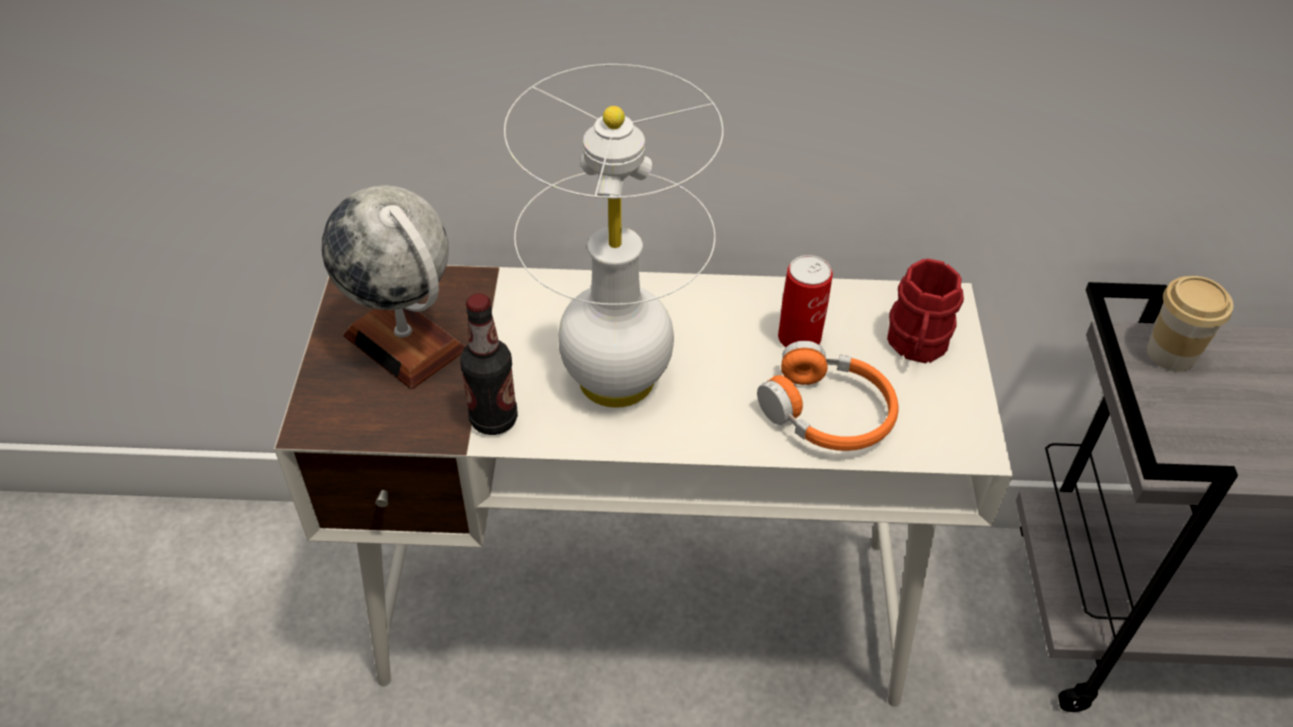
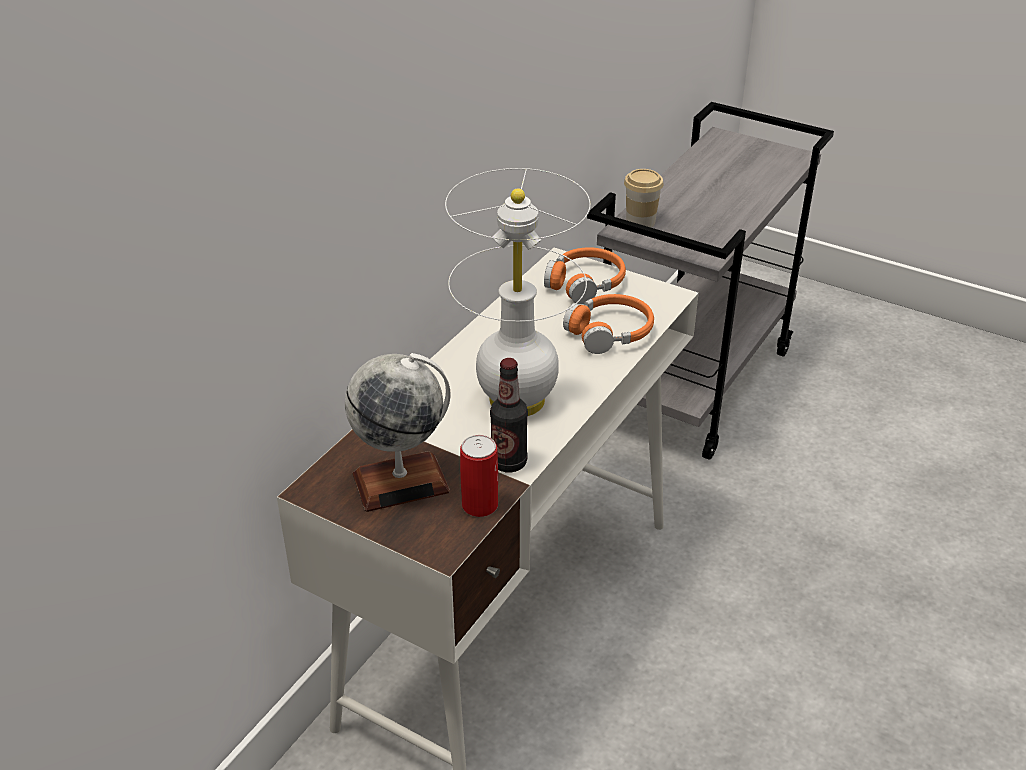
camera: 60 degrees left, 10 degrees down
can [778,255,833,347] -> can moved to [460,435,498,517]
red mug [887,258,964,363] -> orange headphones [544,247,626,304]

